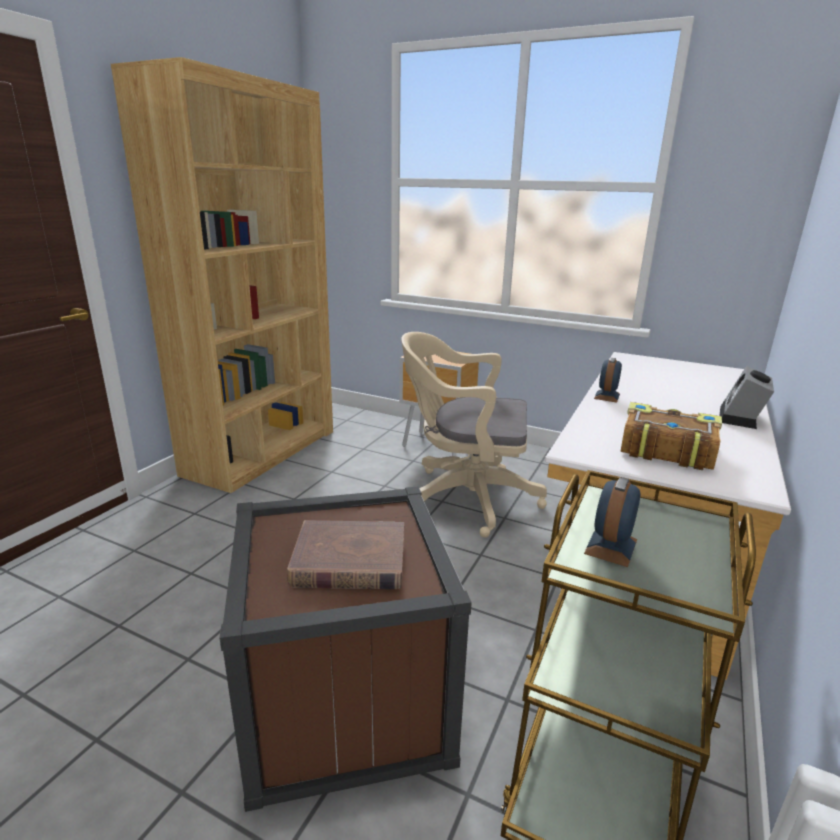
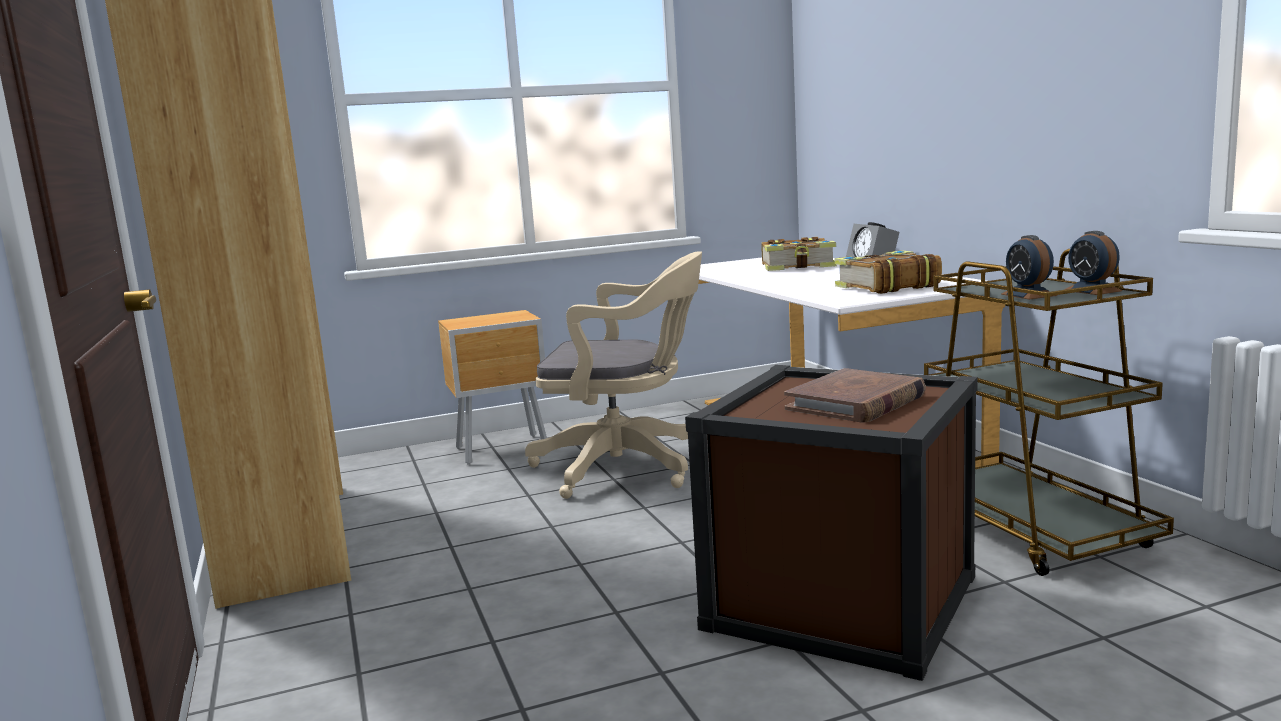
camera: 45 degrees left, 10 degrees down
beige office chair [401,332,547,538] -> beige office chair turned 135 degrees counterclockwise [525,251,702,499]
alarm clock [594,358,622,402] -> alarm clock moved to [1064,231,1122,295]
none -> book [761,237,837,271]

